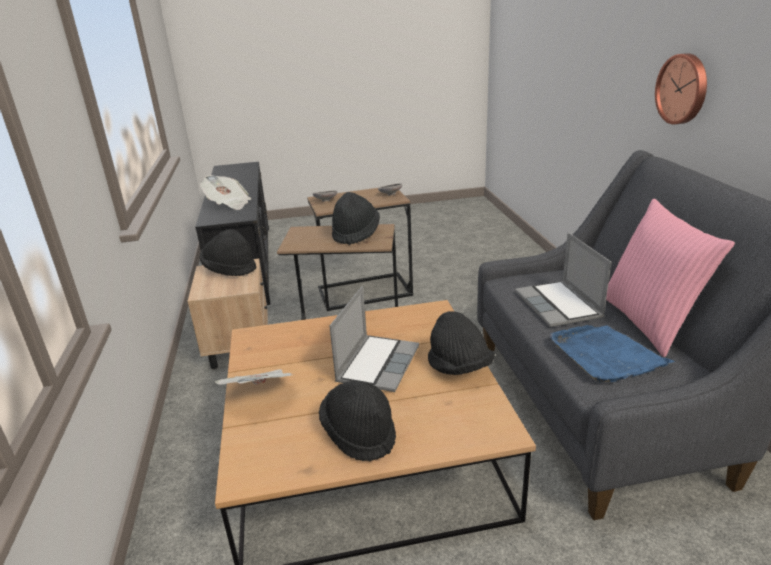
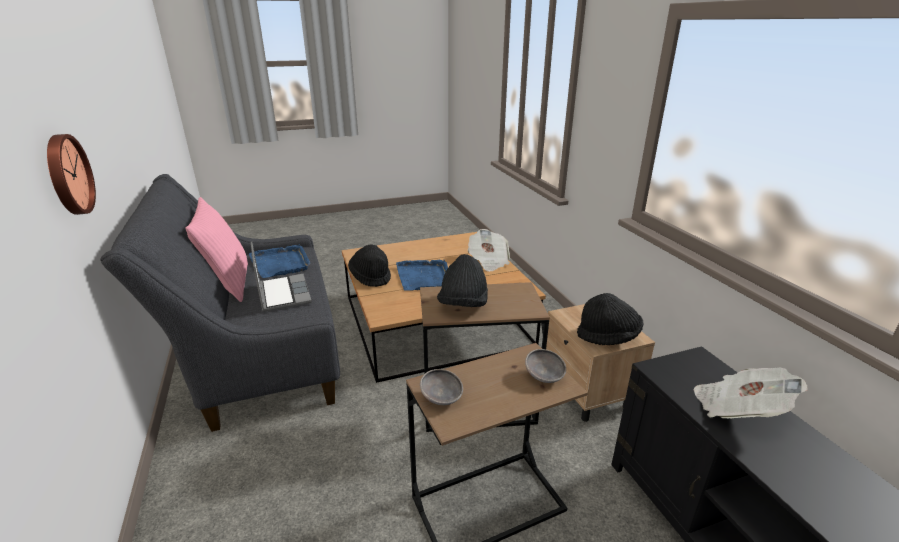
camera: 170 degrees right, 0 degrees up
black hat [319,380,396,461] -> none
laptop [330,286,419,392] -> blue tray [396,260,448,291]

